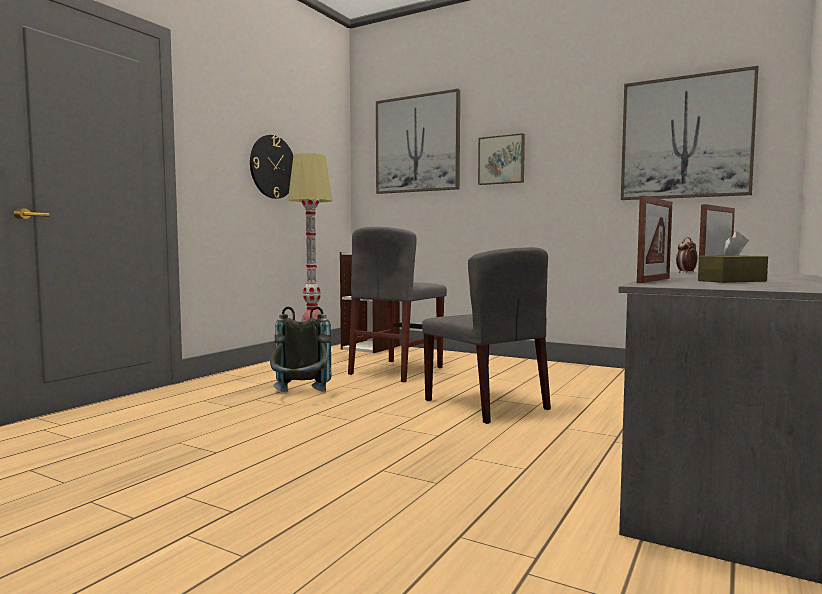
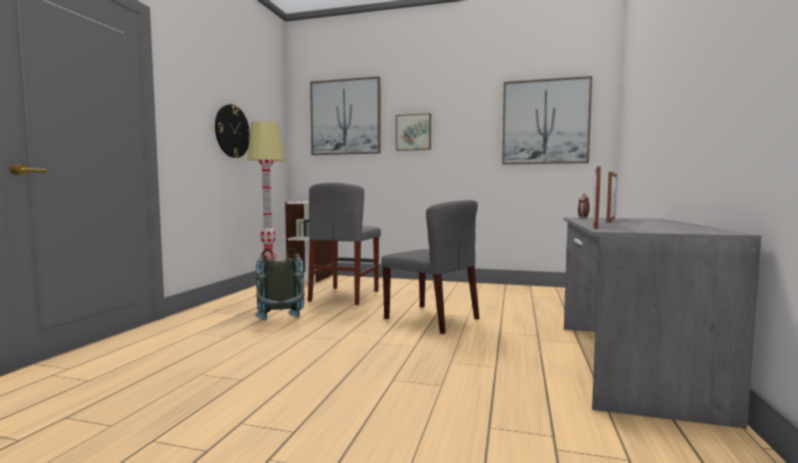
camera: 15 degrees left, 0 degrees up
brown tissue box [698,231,768,283] -> none

